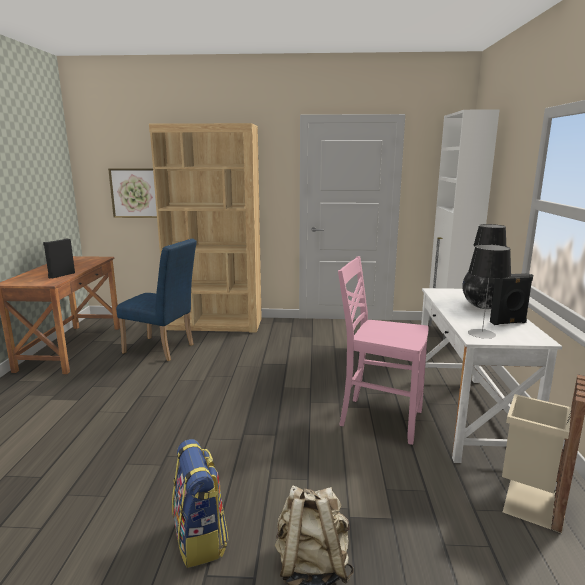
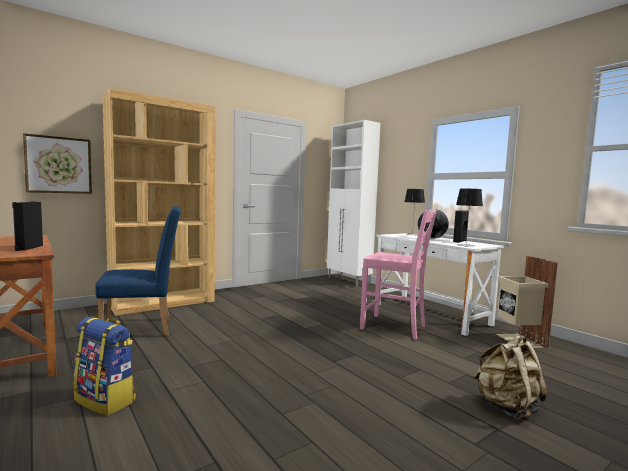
camera: 40 degrees left, 10 degrees down
backpack [172,439,228,568] -> backpack moved to [73,317,136,416]
pink chair [338,256,428,445] -> pink chair turned 135 degrees counterclockwise [360,209,437,340]

